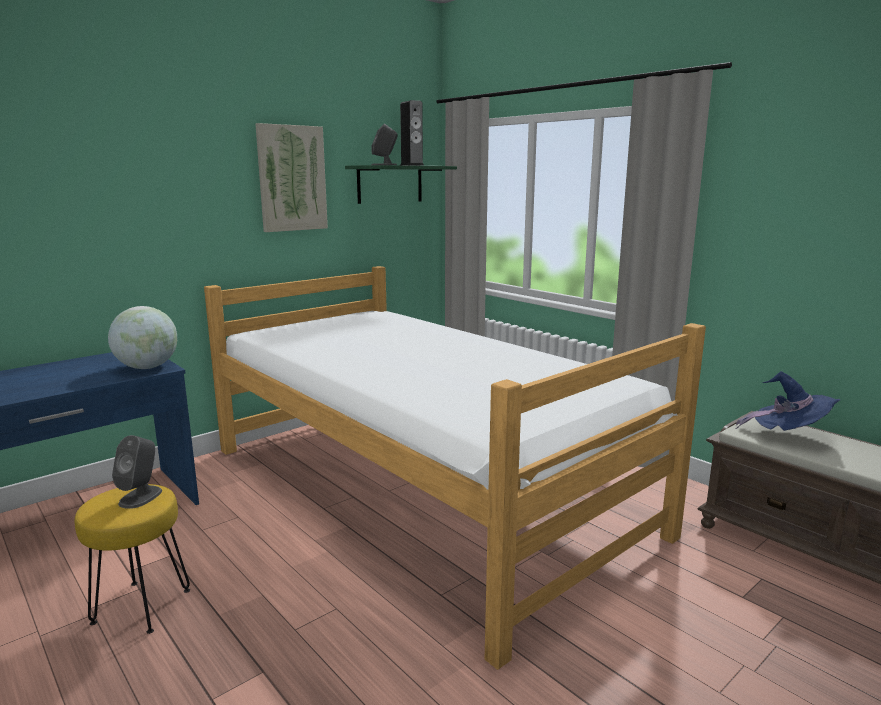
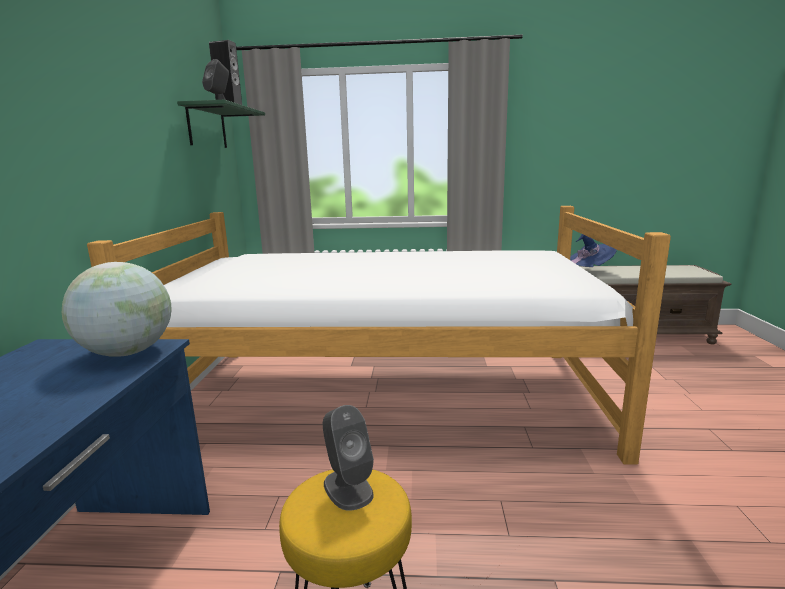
camera: 45 degrees left, 0 degrees up
picture [255,123,328,232] -> none

